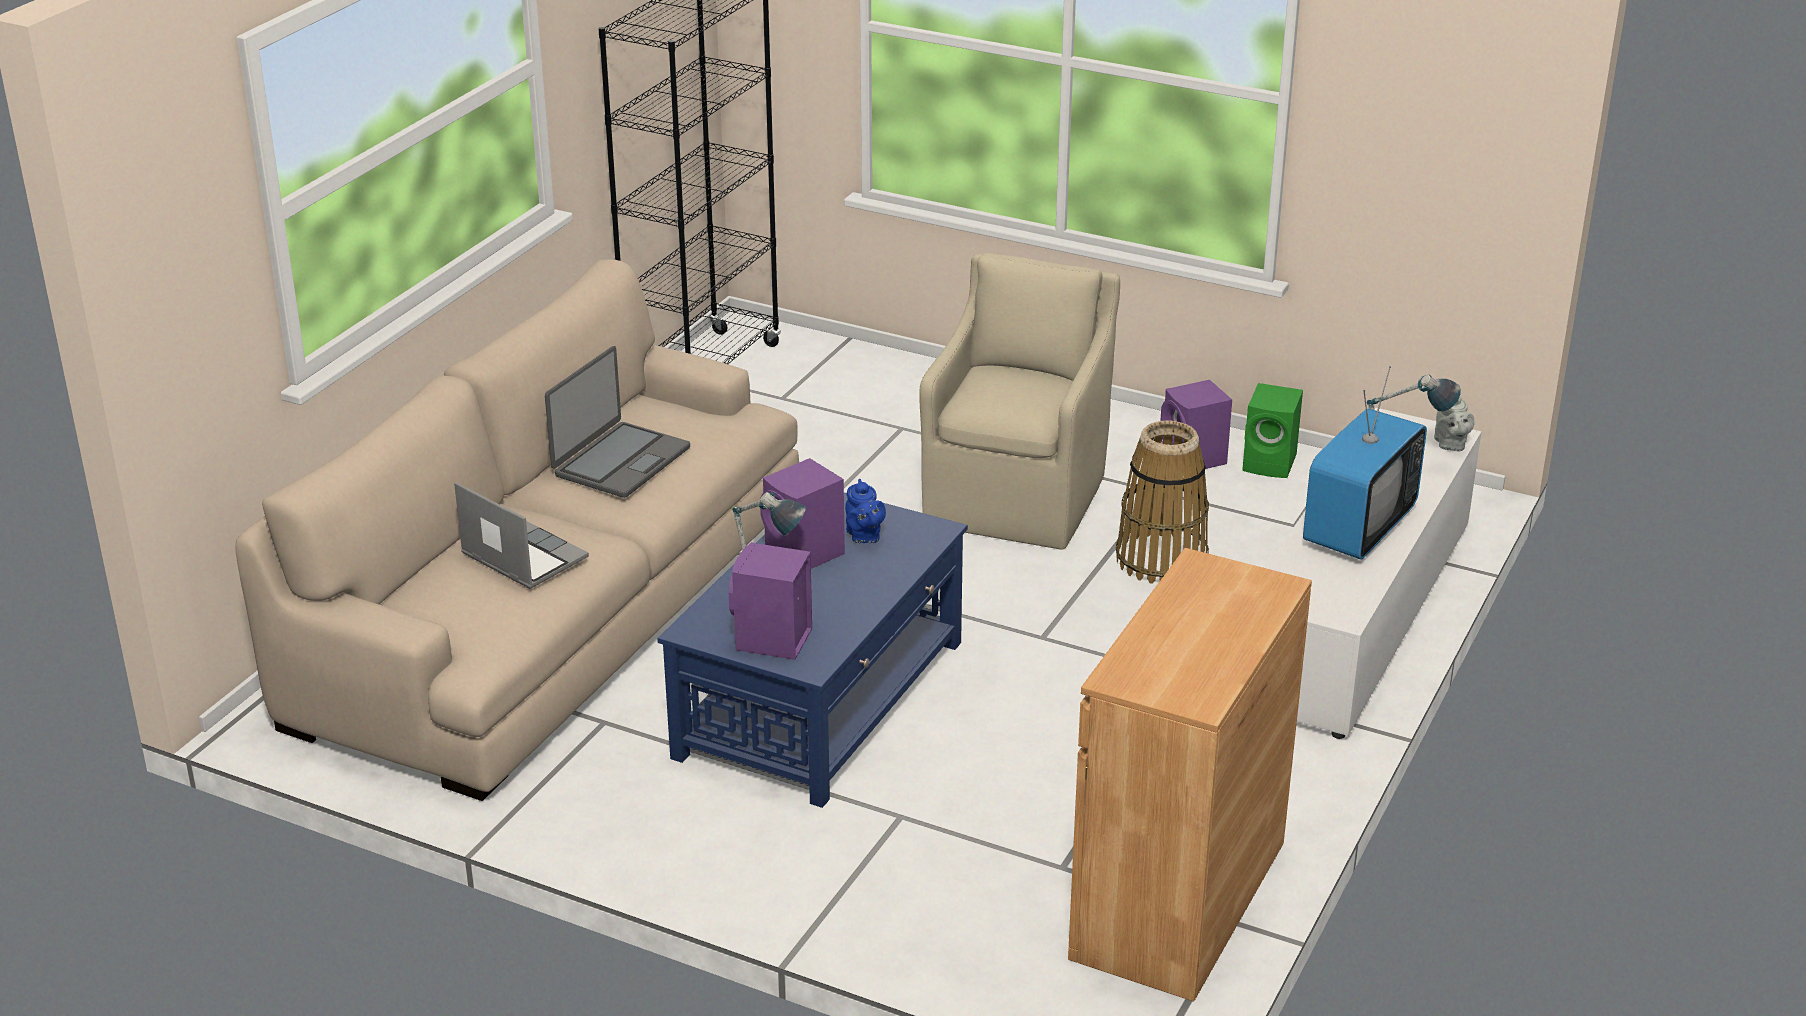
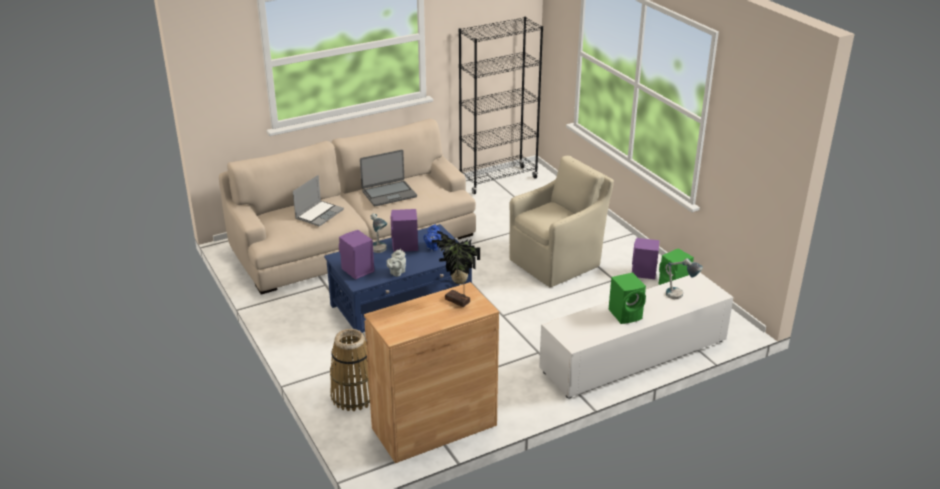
camera: 35 degrees right, 0 degrees up
laptop [454,482,589,589] -> laptop turned 45 degrees clockwise [293,175,344,227]
basket [1116,420,1209,584] -> basket moved to [330,329,370,411]
television [1303,366,1427,560] -> green speaker [609,272,646,324]
grey teapot [1434,396,1474,451] -> grey teapot moved to [386,249,406,277]
none -> potted plant [432,231,480,307]

